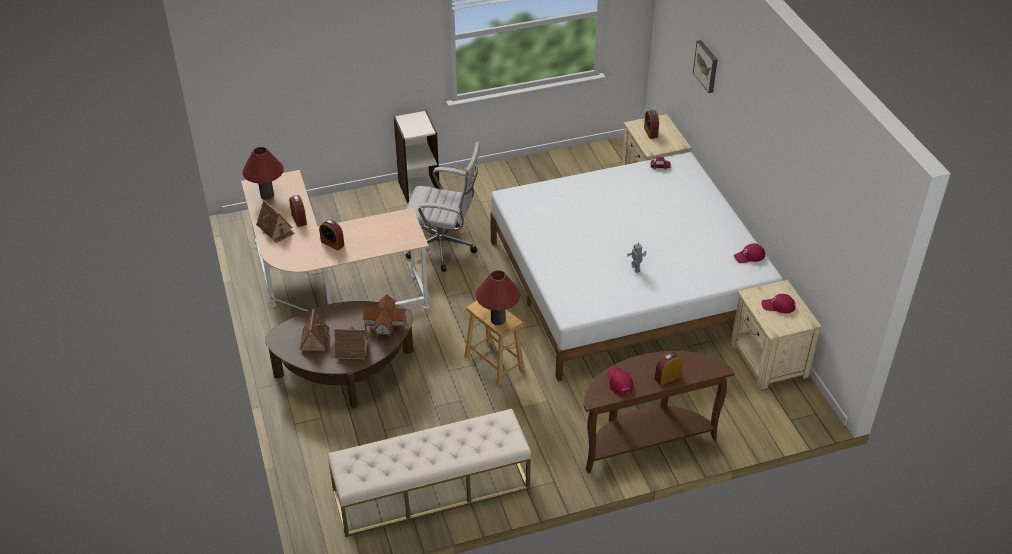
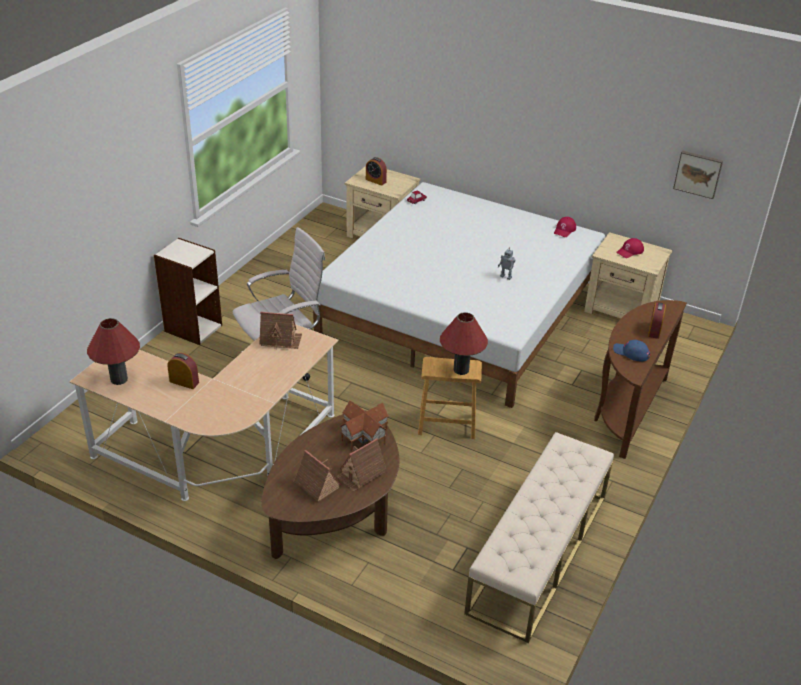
camera: 45 degrees left, 5 degrees down
toy house [256,200,295,243] -> toy house moved to [259,311,302,349]
alarm clock [319,219,344,251] -> none
red cap [607,367,634,395] -> blue cap [613,340,650,361]
picture [693,40,717,93] -> picture moved to [673,151,723,199]

